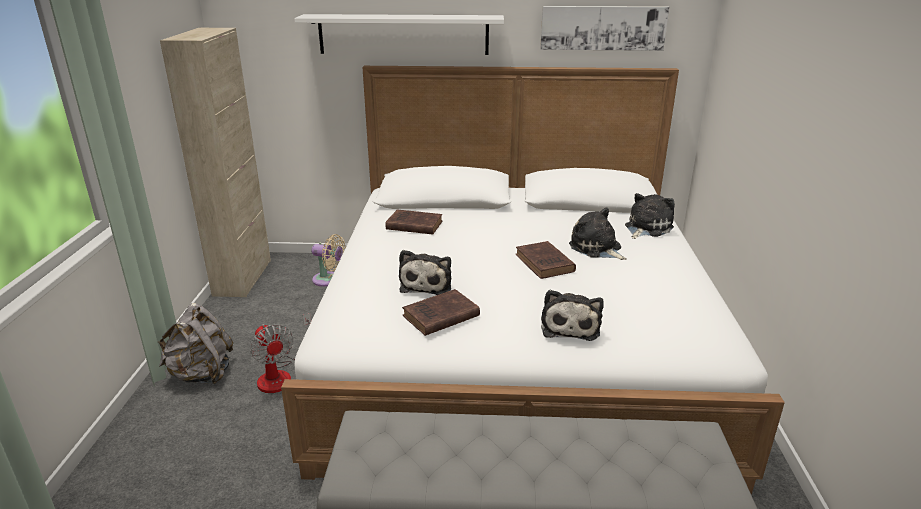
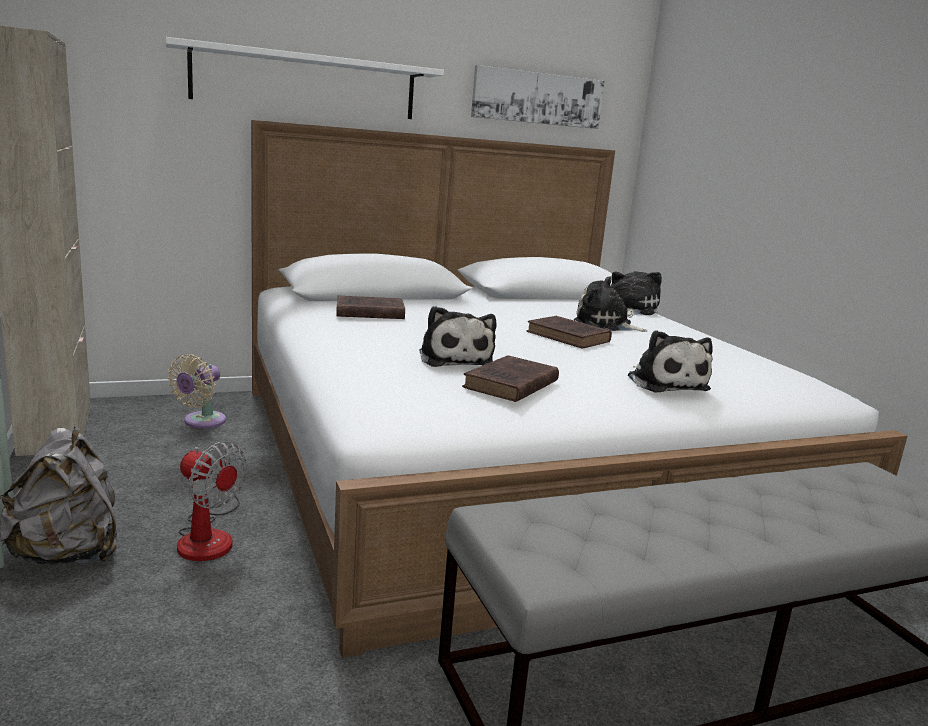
camera: 25 degrees left, 10 degrees down
beige fan [311,234,346,286] -> beige fan turned 120 degrees clockwise [168,354,226,428]

